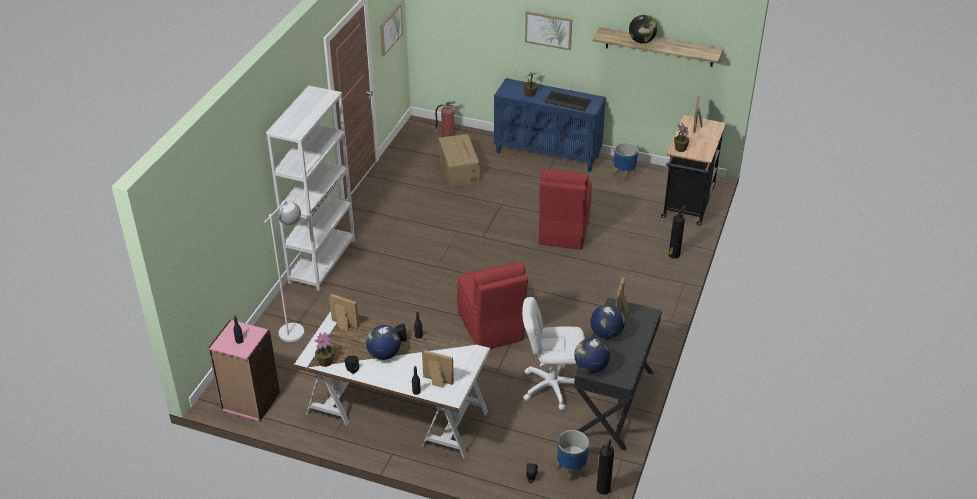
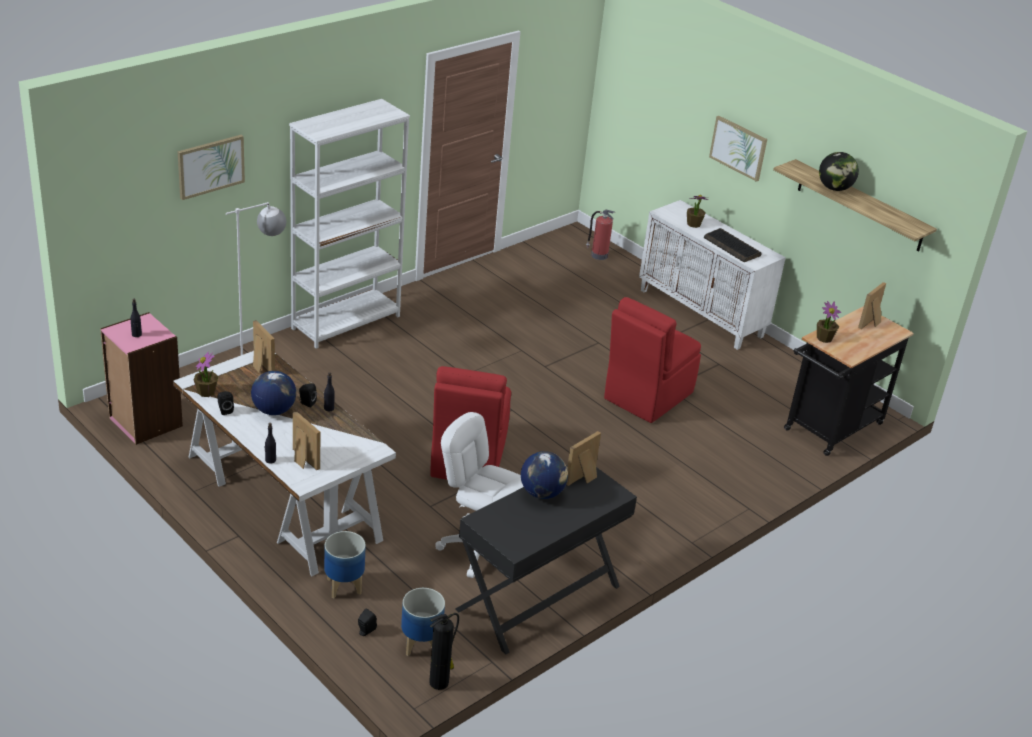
camera: 25 degrees right, 5 degrees down
picture [380,4,403,56] -> picture moved to [178,135,245,200]
cardboard box [439,134,480,187] -> none
blue cabinet [494,78,606,172] -> white cabinet [639,200,786,350]
globe [574,338,610,373] -> none
planter [613,143,638,182] -> planter moved to [324,531,366,598]
fire extinguisher [669,205,686,259] -> none

